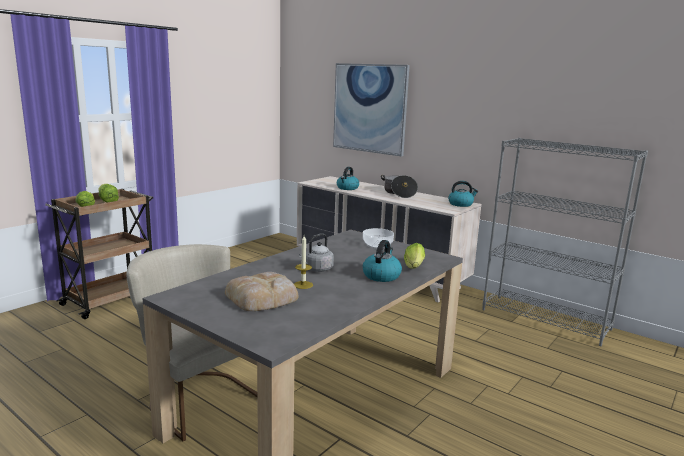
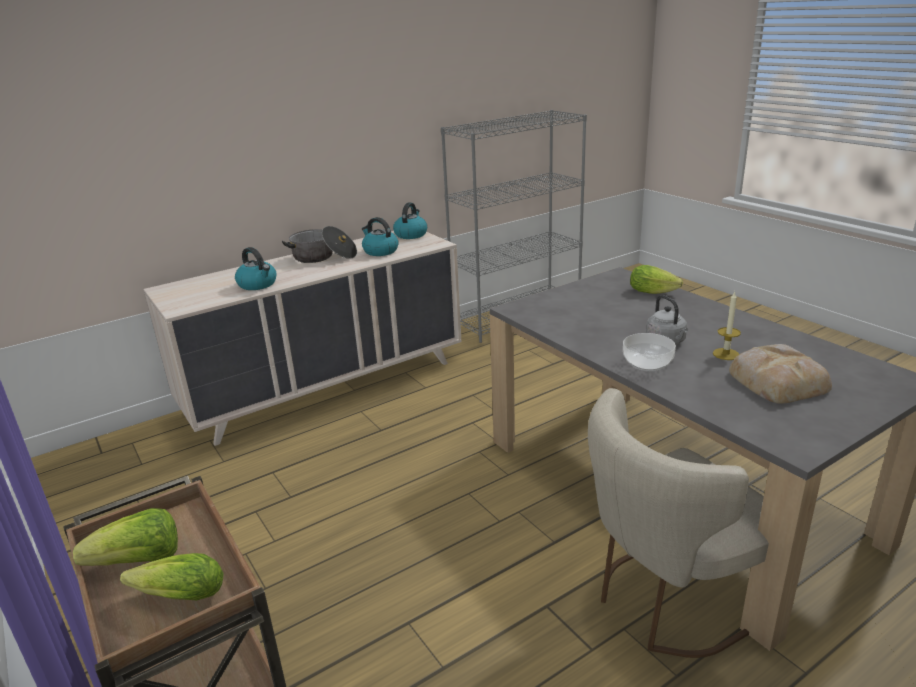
camera: 70 degrees left, 10 degrees up
picture [333,63,410,157] -> none
bowl [363,228,394,249] -> bowl moved to [623,333,676,371]
kettle [363,240,402,282] -> kettle moved to [362,217,399,256]

